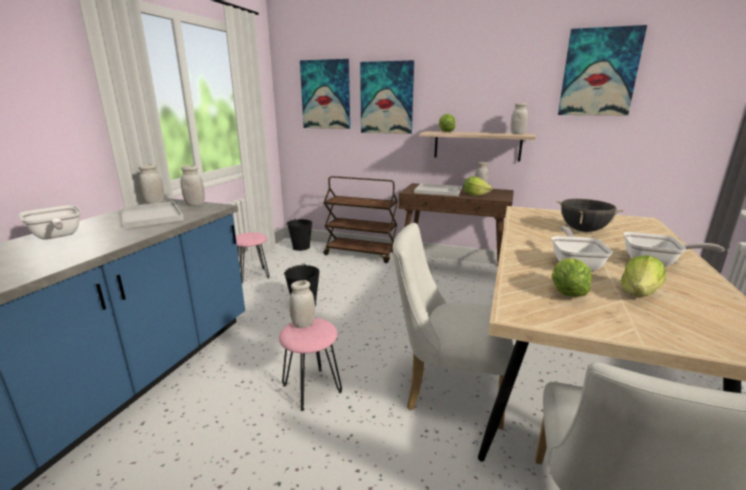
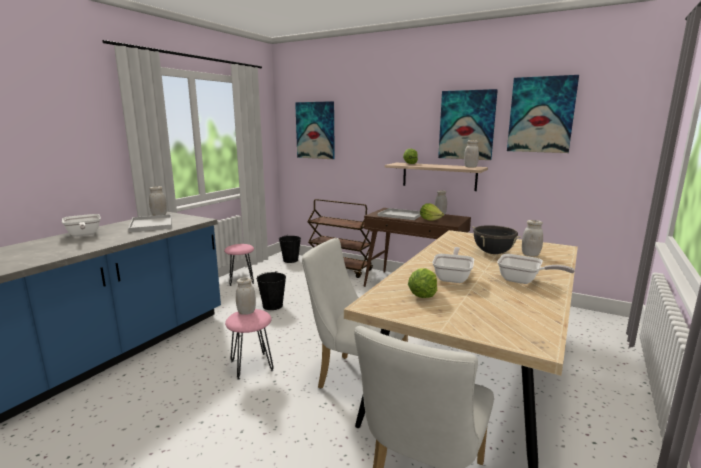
camera: 10 degrees right, 5 degrees down
white jar [180,166,205,206] -> white jar moved to [522,220,543,257]
picture [360,60,414,134] -> picture moved to [438,89,498,160]
lettuce [621,255,666,297] -> none

